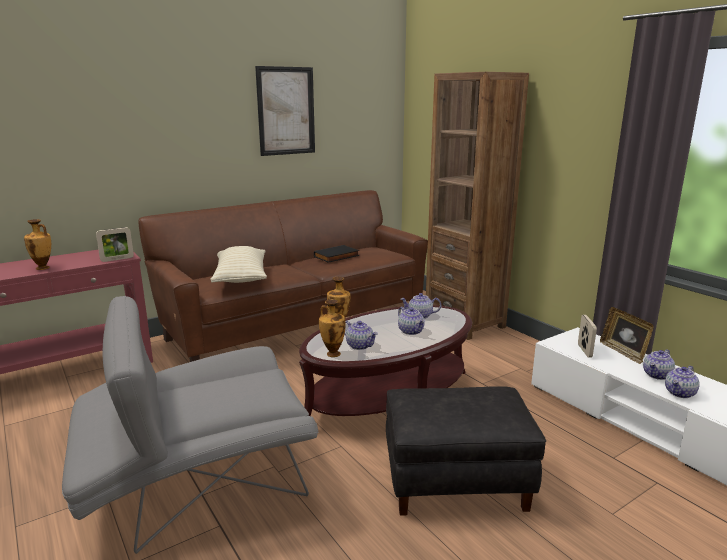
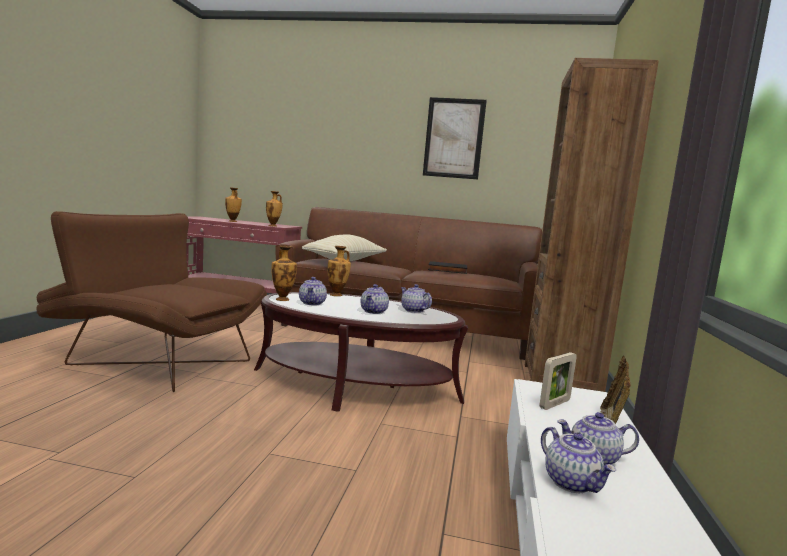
camera: 45 degrees right, 10 degrees down
grey armchair [62,296,319,554] -> brown armchair [37,211,267,392]
picture frame [96,227,134,262] -> vase [266,191,283,227]
black ottoman [386,386,546,516] -> none
teapot [665,366,700,398] -> teapot turned 120 degrees counterclockwise [541,427,616,493]

